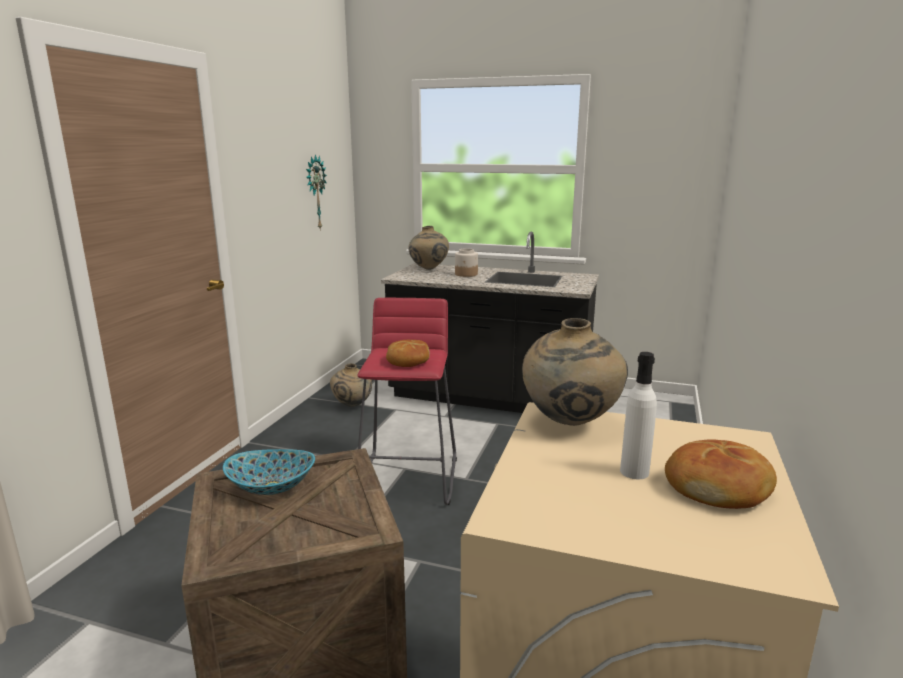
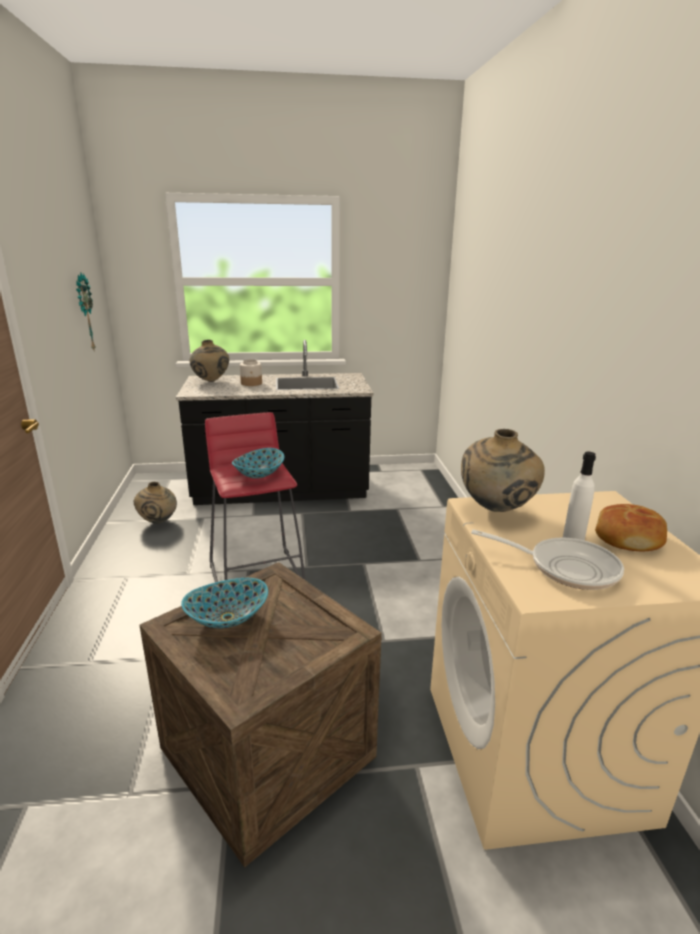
camera: 25 degrees left, 5 degrees up
bread [386,340,430,367] -> bowl [232,448,284,479]
none -> frying pan [471,530,624,590]

